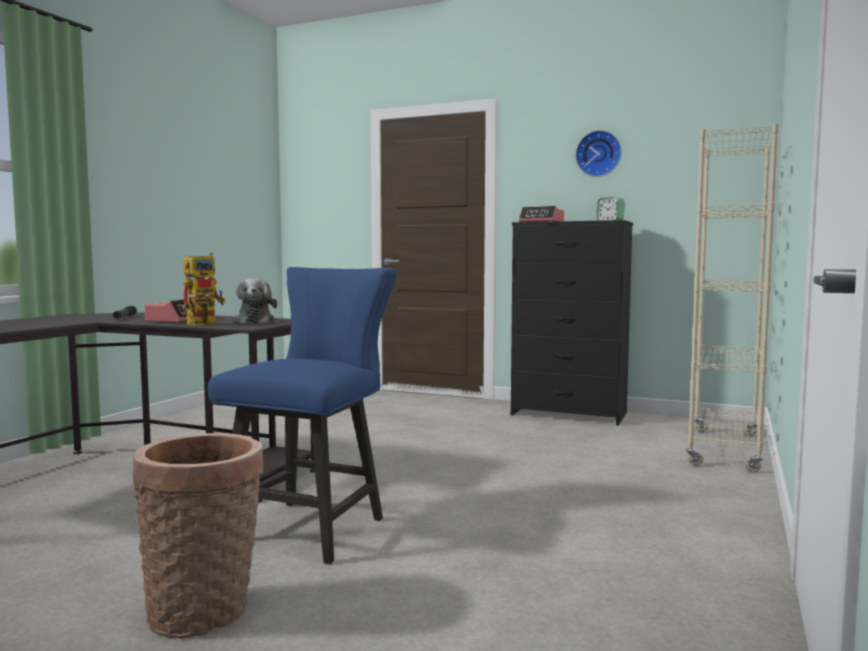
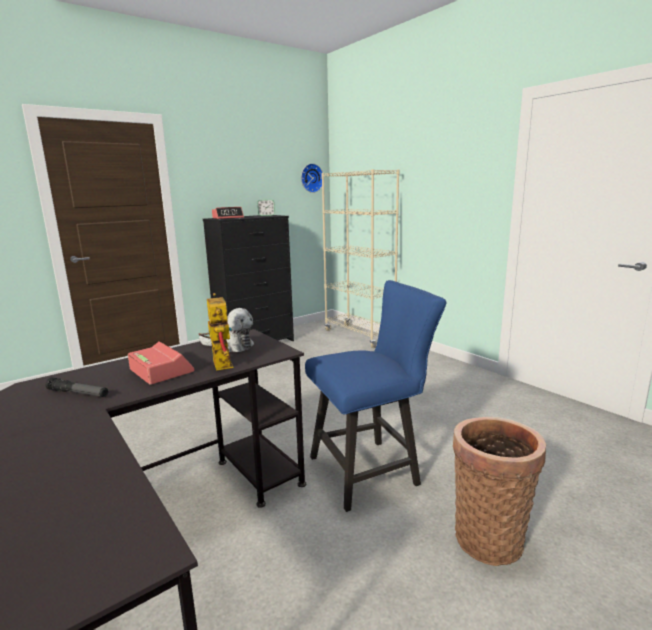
camera: 60 degrees left, 10 degrees up
blue chair [208,267,397,564] -> blue chair turned 105 degrees clockwise [305,280,446,512]
wall clock [575,130,622,177] -> wall clock moved to [301,163,323,193]

